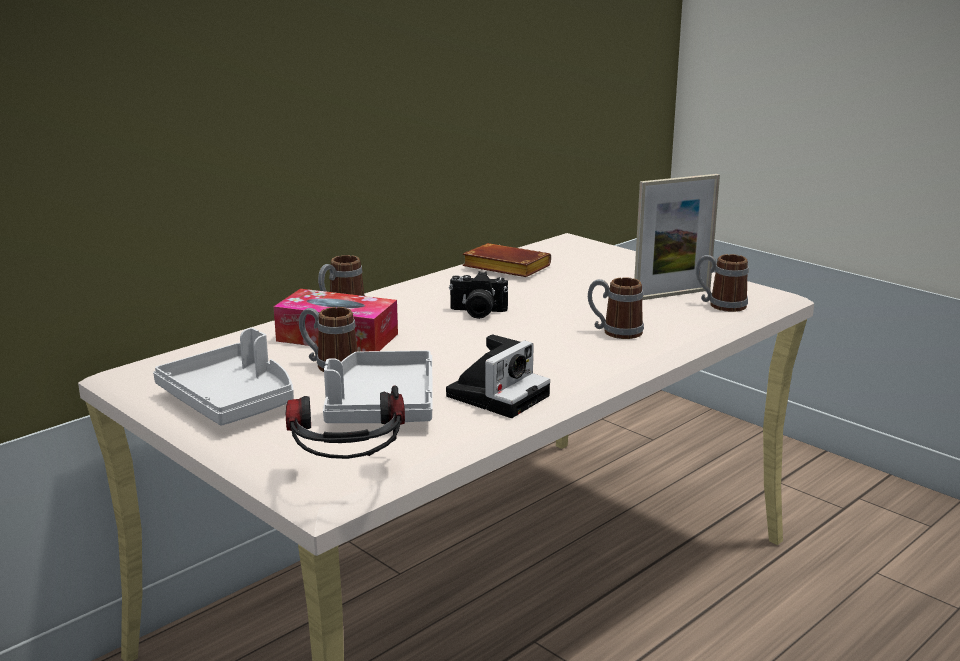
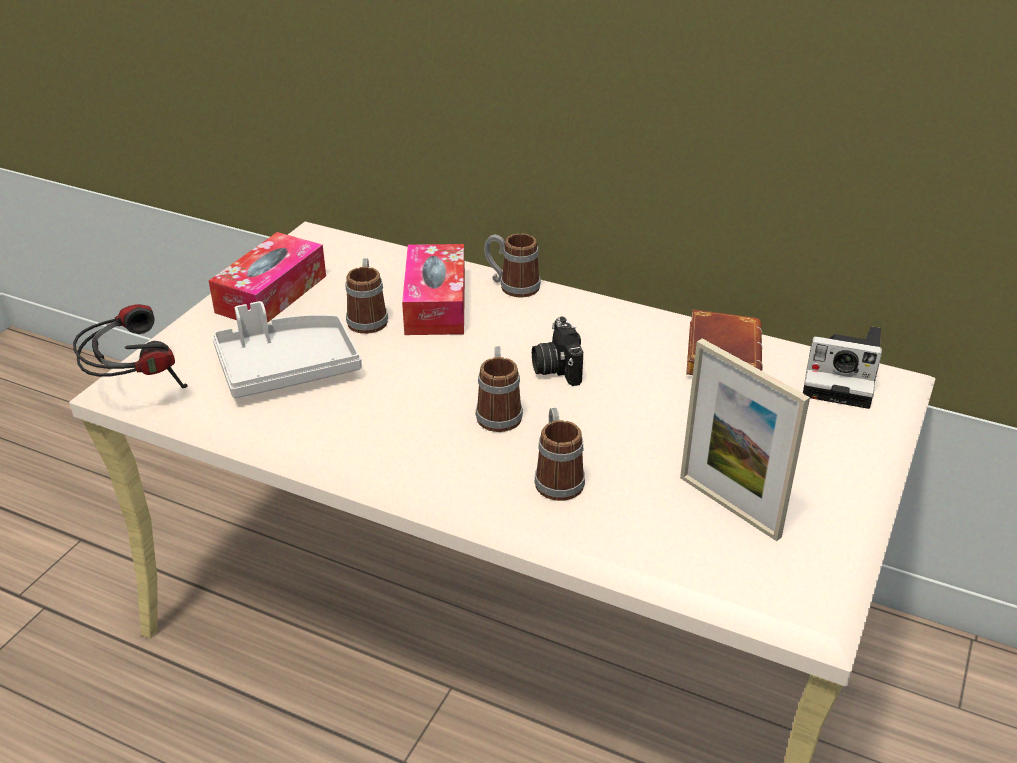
camera: 70 degrees right, 15 degrees up
grey tray [153,328,294,425] -> tissue box [208,232,326,322]
camera [446,334,550,418] -> camera moved to [803,326,882,409]
mug [696,254,749,312] -> mug moved to [475,346,523,432]

